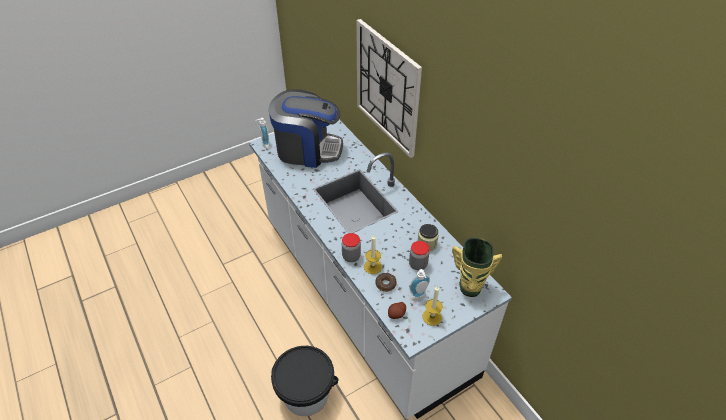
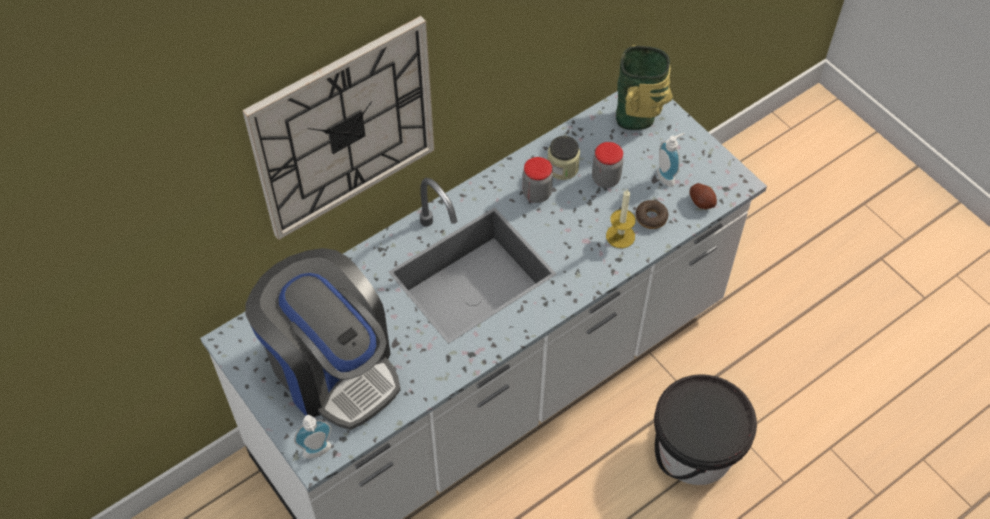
camera: 95 degrees left, 10 degrees up
coffee machine [269,89,343,168] -> coffee machine turned 135 degrees clockwise [245,248,401,430]
jar [342,233,361,262] -> jar moved to [522,157,553,203]
candle [423,286,443,326] -> none

